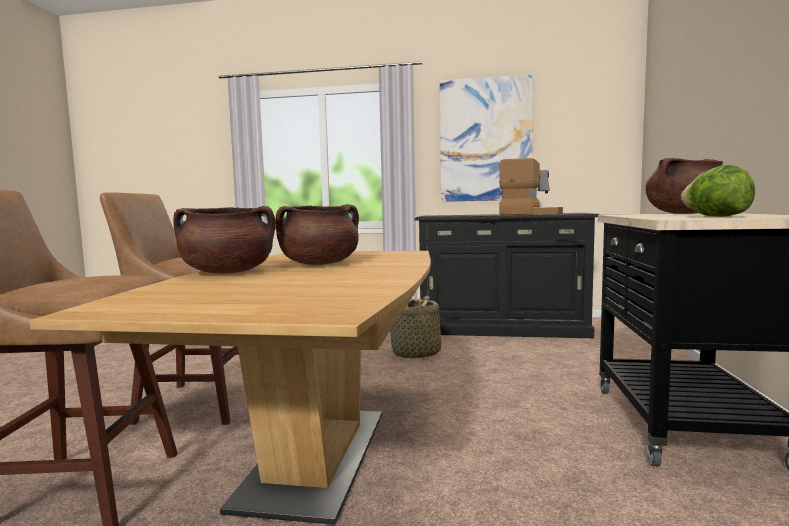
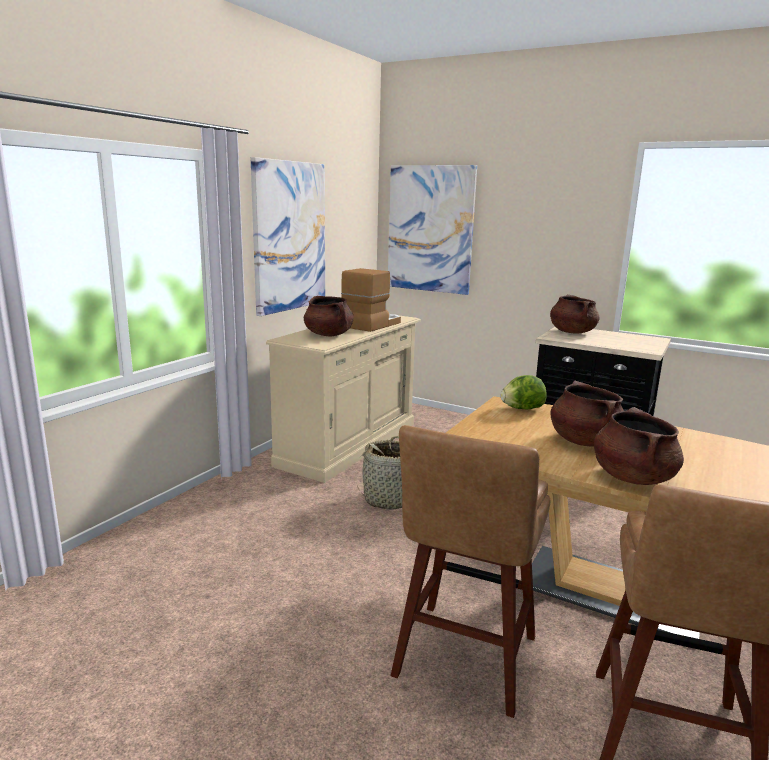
camera: 70 degrees left, 10 degrees up
black cabinet [415,213,599,338] -> beige cabinet [266,316,421,483]
lettuce [681,165,755,217] -> lettuce moved to [501,375,547,409]
none -> brown cooking pot [304,296,354,336]
none -> picture [388,165,477,295]

